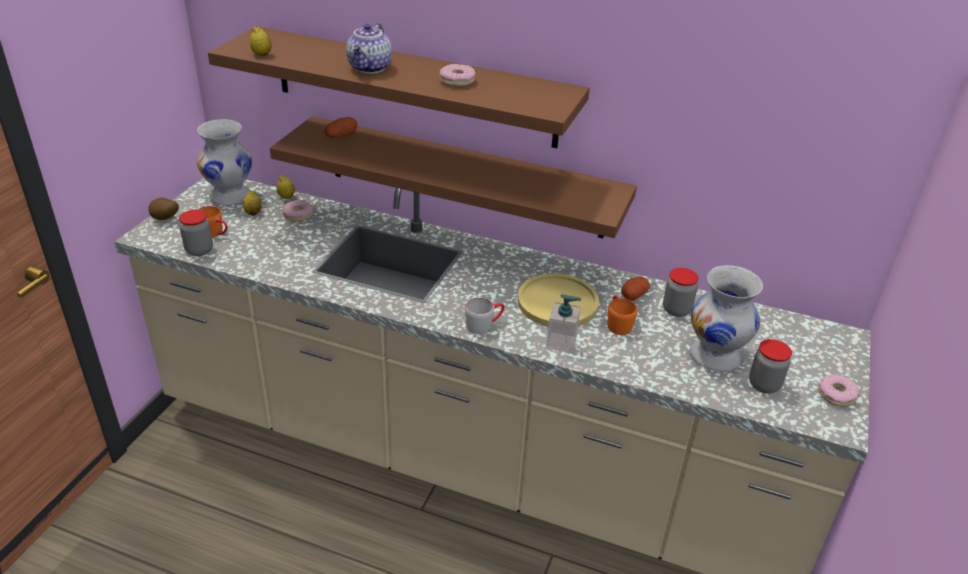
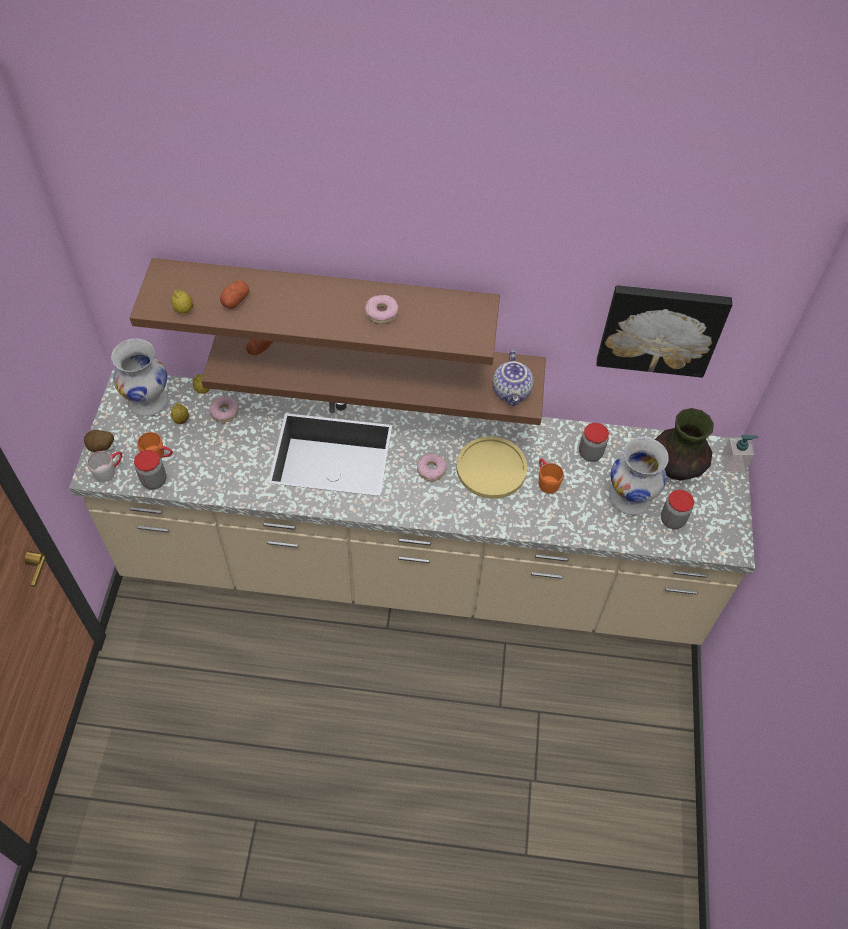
camera: 15 degrees left, 20 degrees up
teapot [346,23,392,74] -> teapot moved to [493,350,533,406]
grey mug [465,297,505,334] -> grey mug moved to [87,451,122,482]
soap dispenser [546,294,581,353] -> soap dispenser moved to [721,435,758,473]
potato [621,276,650,301] -> potato moved to [220,280,249,309]
donut [818,374,860,407] -> donut moved to [417,453,447,481]
none -> picture [597,285,732,378]
none -> vase [655,408,714,480]

